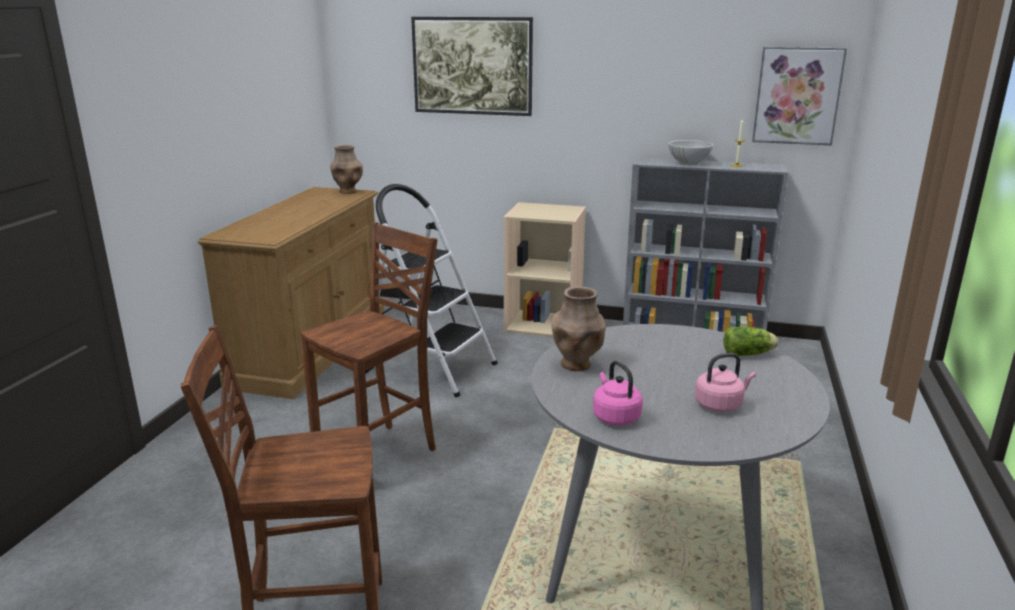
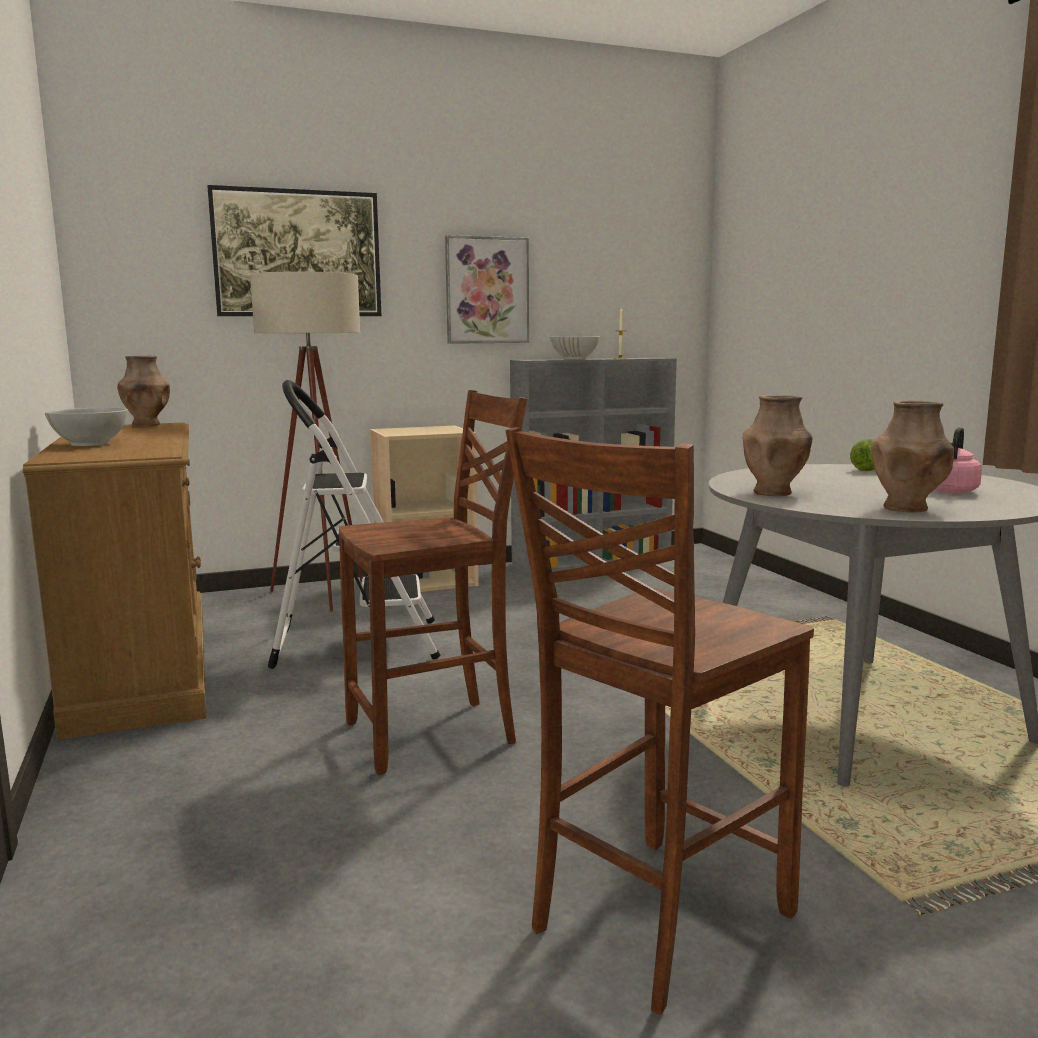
camera: 35 degrees left, 10 degrees down
brown chair [301,222,437,451] -> brown chair turned 60 degrees clockwise [339,390,527,775]
pink kettle [593,361,643,426] -> brown vase [872,400,954,512]
picture [752,47,847,146] -> picture moved to [445,235,529,344]
none -> white bowl [45,408,128,446]
none -> beige floor lamp [250,271,363,612]

